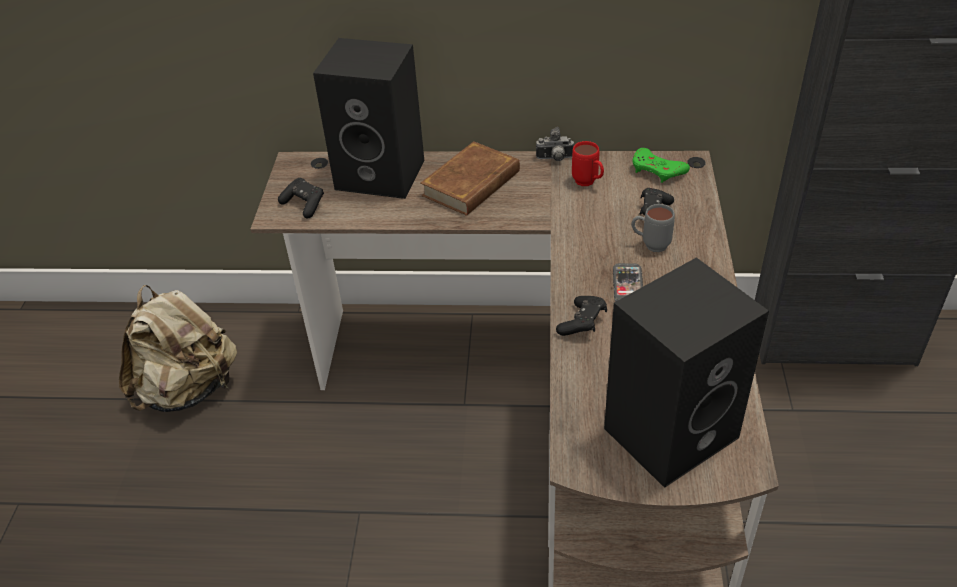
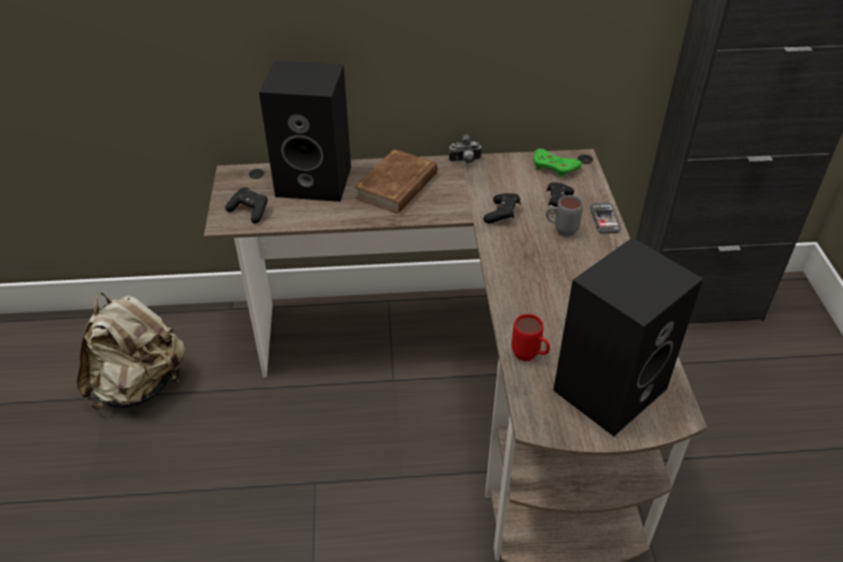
camera: 10 degrees left, 0 degrees up
black game controller [556,296,607,336] -> black game controller moved to [483,193,520,224]
red mug [572,141,604,186] -> red mug moved to [511,314,550,361]
phone [613,263,643,302] -> phone moved to [590,202,621,234]

